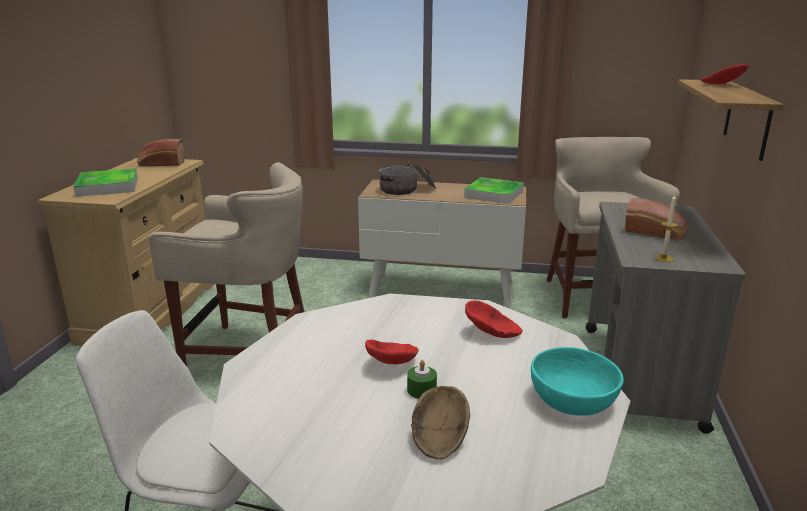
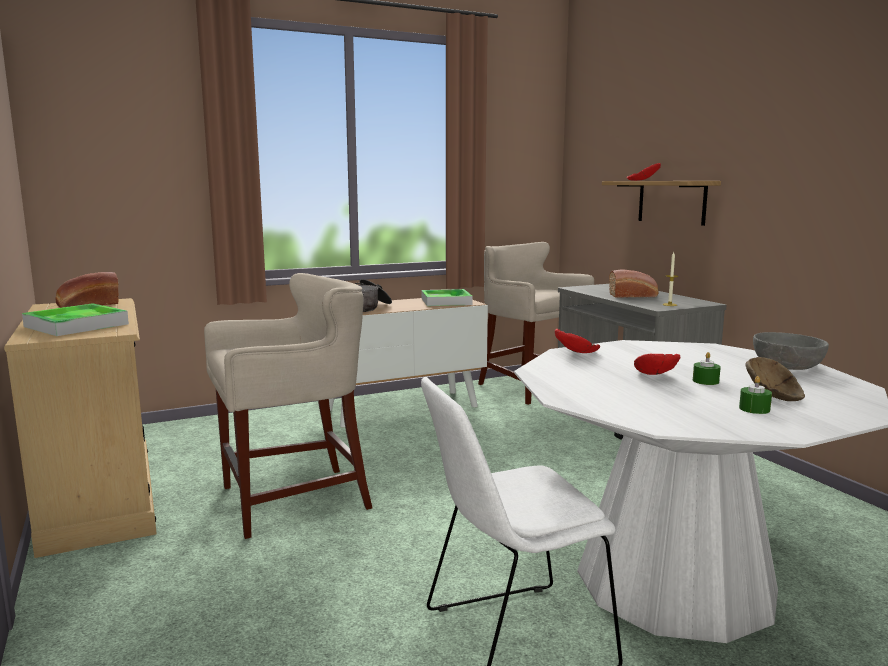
camera: 35 degrees left, 10 degrees down
red bowl [465,300,523,338] -> red bowl moved to [555,329,600,353]
turquoise bowl [531,347,624,416] -> grey bowl [753,332,829,370]
none -> green candle [739,376,772,414]

